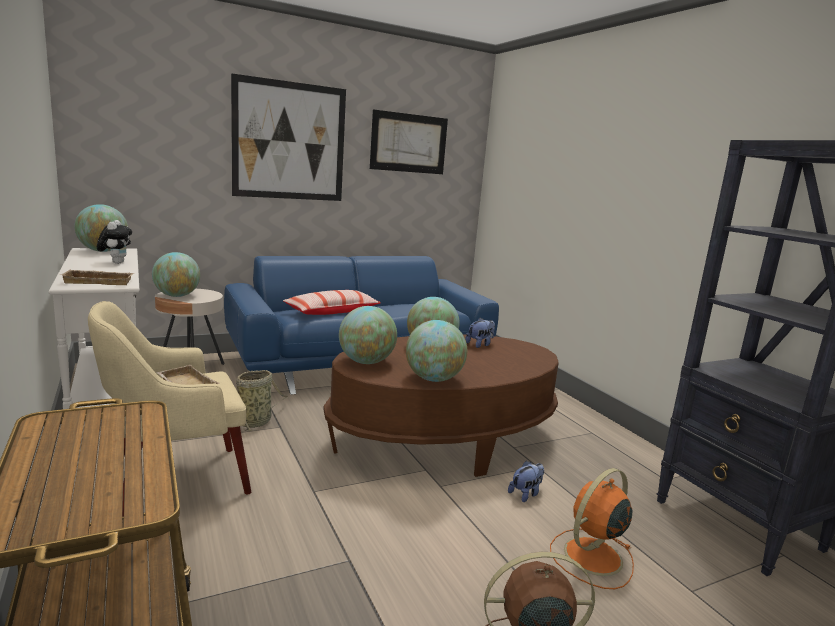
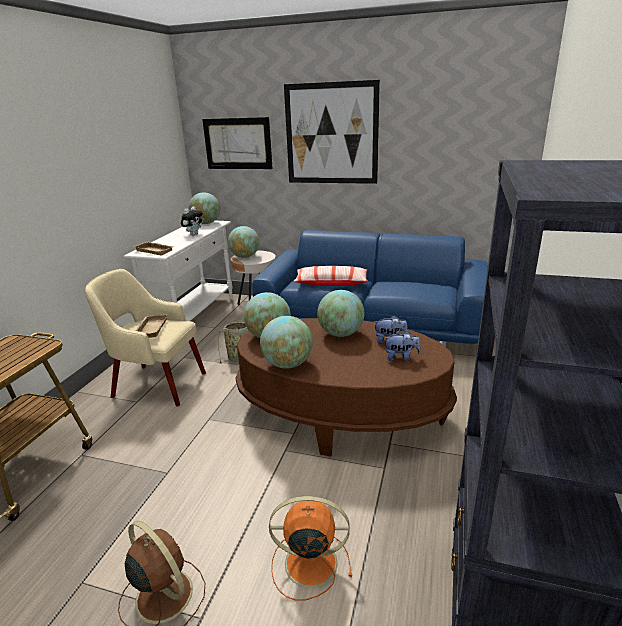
camera: 45 degrees right, 10 degrees up
picture [370,109,448,174] -> picture moved to [202,117,273,169]
plush toy [508,461,544,502] -> plush toy moved to [384,331,421,361]

